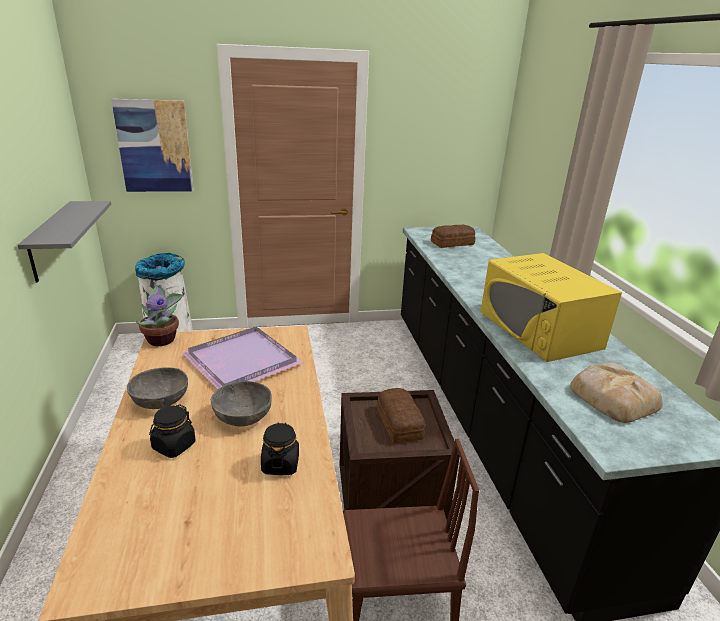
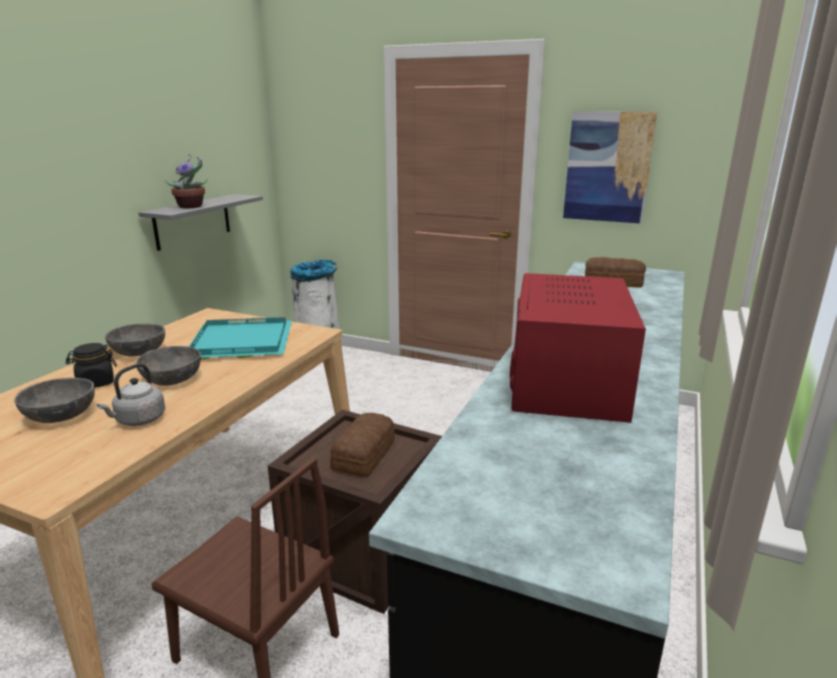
camera: 35 degrees right, 5 degrees down
picture [111,99,194,192] -> picture moved to [563,111,657,224]
potted plant [136,281,184,346] -> potted plant moved to [164,154,208,208]
purple tray [182,327,303,389] -> turquoise tray [189,317,292,359]
black jar [261,422,299,475] -> grey kettle [97,363,165,426]
yellow microwave [480,253,622,362] -> red microwave [510,273,646,423]
bread [570,362,663,423] -> none
none -> grey bowl [14,378,95,423]

